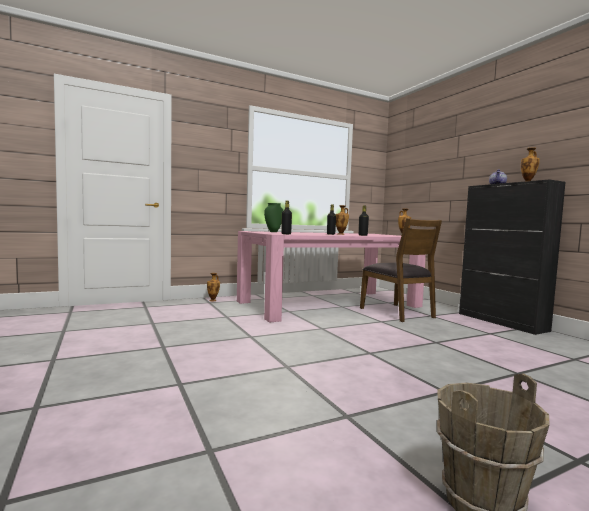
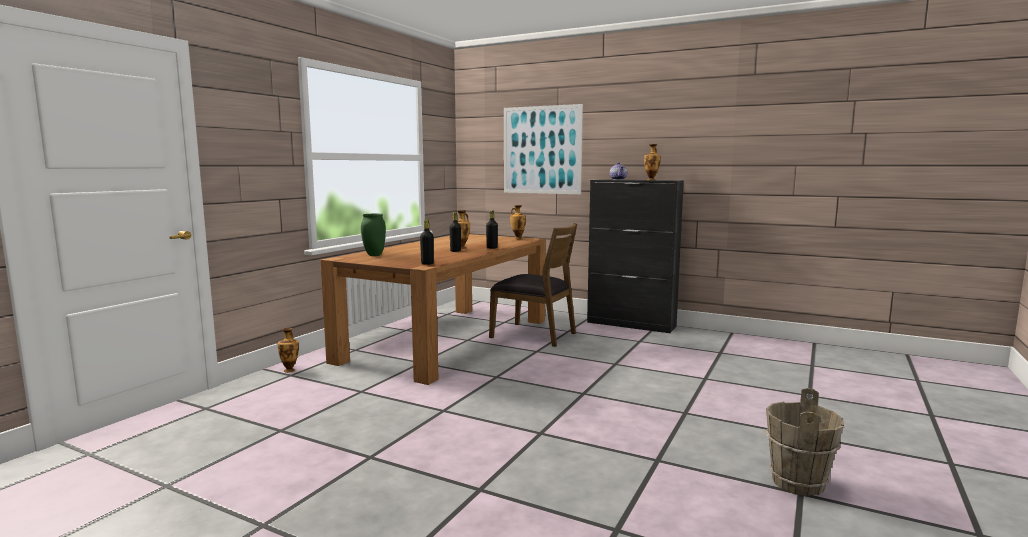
camera: 35 degrees left, 5 degrees up
pink dining table [237,231,426,322] -> brown dining table [320,234,546,385]
none -> picture [504,104,583,195]

